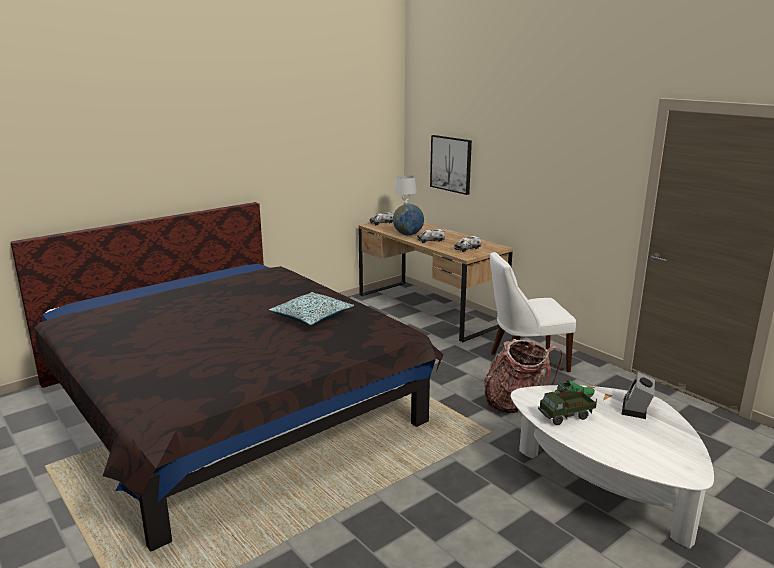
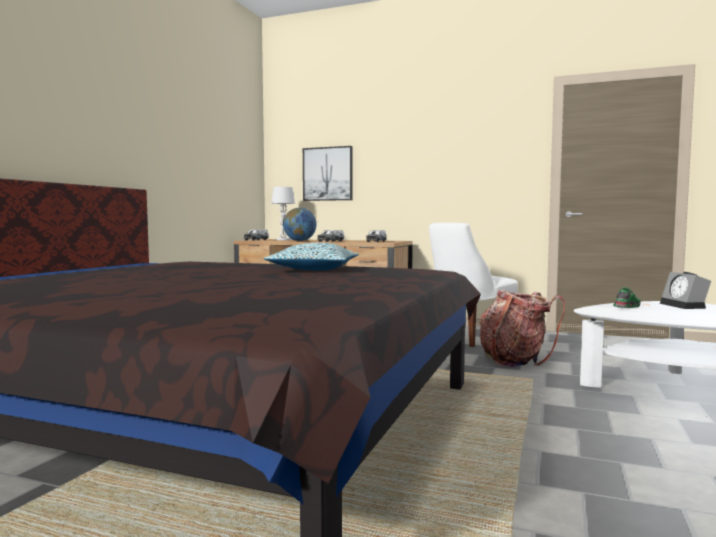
camera: 30 degrees left, 15 degrees down
toy truck [538,388,597,425] -> none

